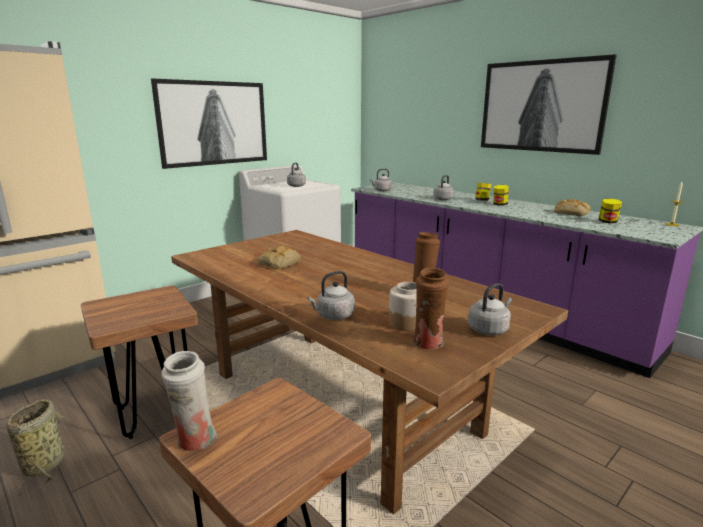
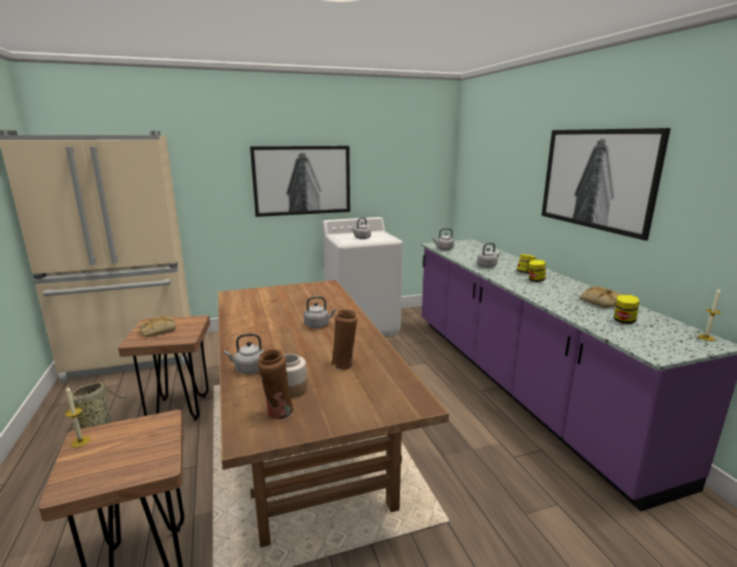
camera: 25 degrees right, 0 degrees up
white vase [161,351,218,451] -> candle [65,387,91,448]
bread [257,245,300,269] -> bread moved to [140,316,176,337]
grey kettle [468,283,512,335] -> grey kettle moved to [304,296,337,328]

